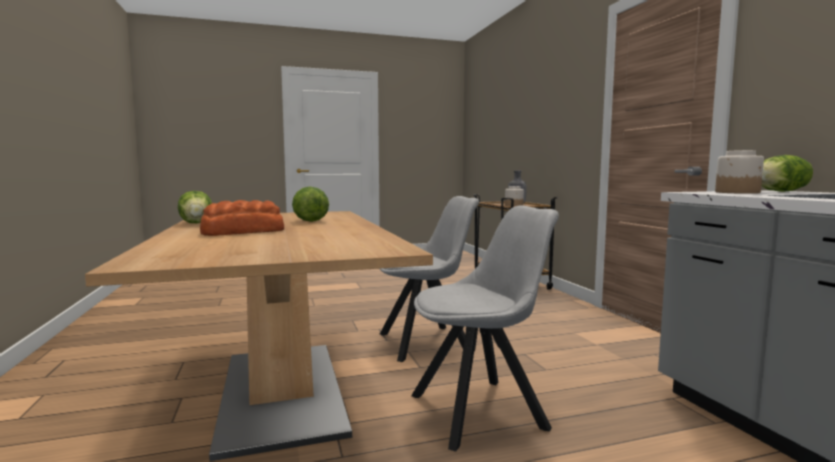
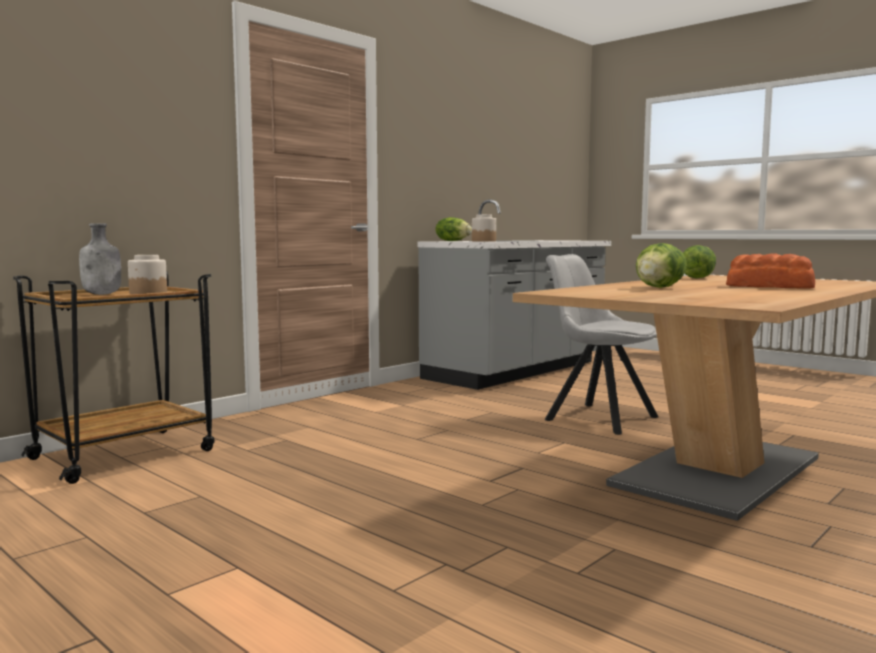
camera: 120 degrees left, 0 degrees up
lettuce [178,191,212,223] -> lettuce moved to [683,245,716,279]
grey chair [380,196,479,362] -> none

